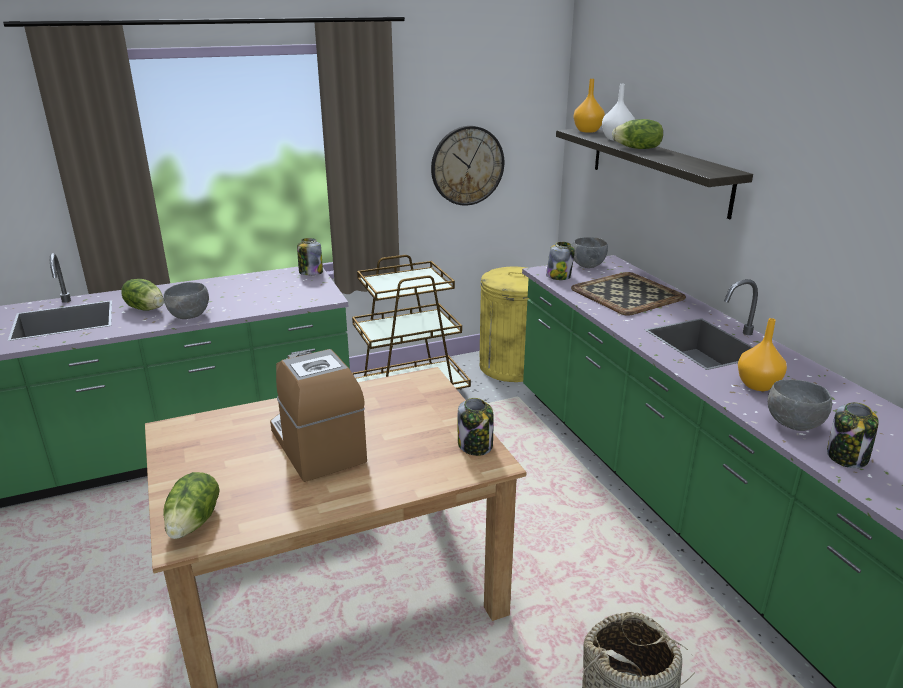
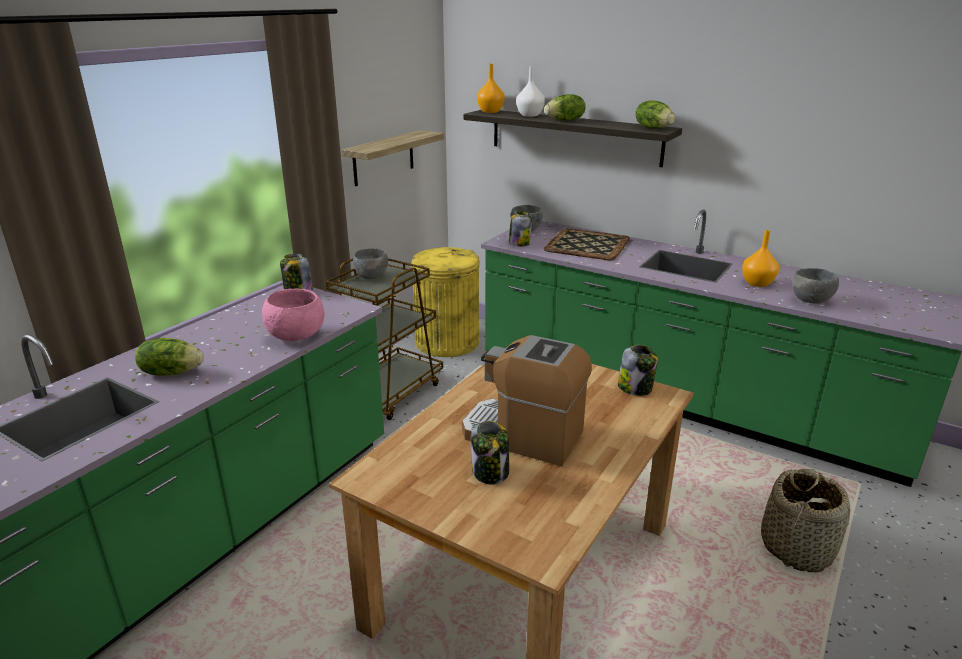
camera: 35 degrees left, 0 degrees up
lettuce [163,472,220,539] -> lettuce moved to [635,100,675,129]
grey bowl [164,282,209,319] -> grey bowl moved to [353,248,388,279]
wall clock [431,126,504,206] -> shelf [342,130,444,186]
jar [827,402,879,468] -> jar moved to [471,421,509,484]
none -> pink bowl [262,289,325,341]

